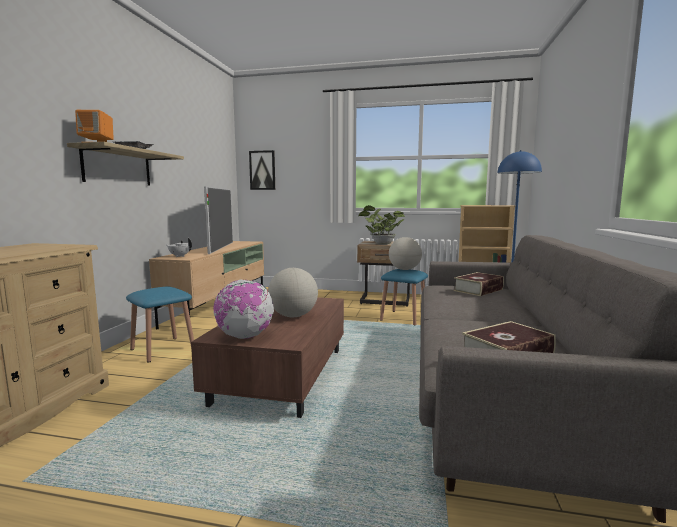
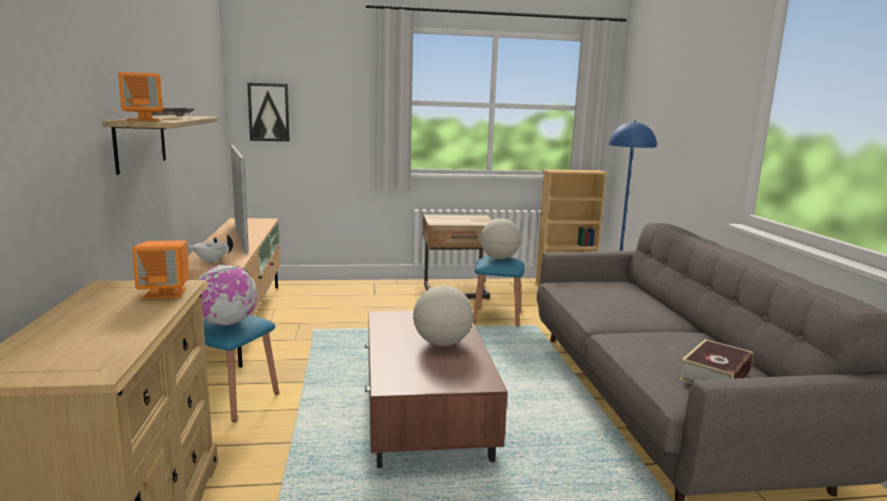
camera: 20 degrees left, 5 degrees up
globe [213,279,274,339] -> globe moved to [198,265,258,326]
potted plant [359,205,405,245] -> none
book [454,272,504,296] -> none
none -> orange speaker [133,240,189,299]

